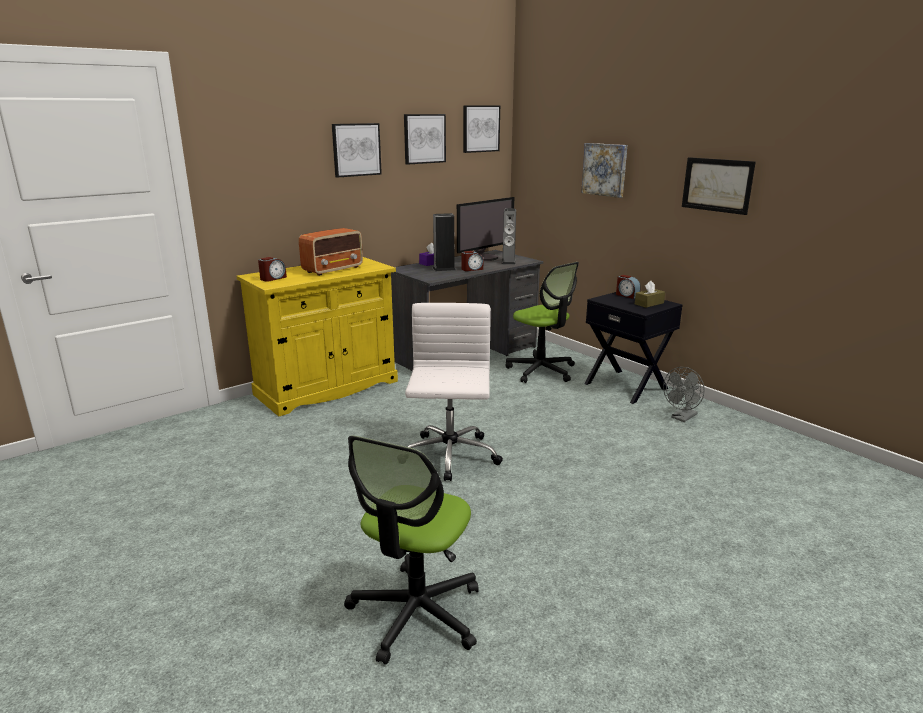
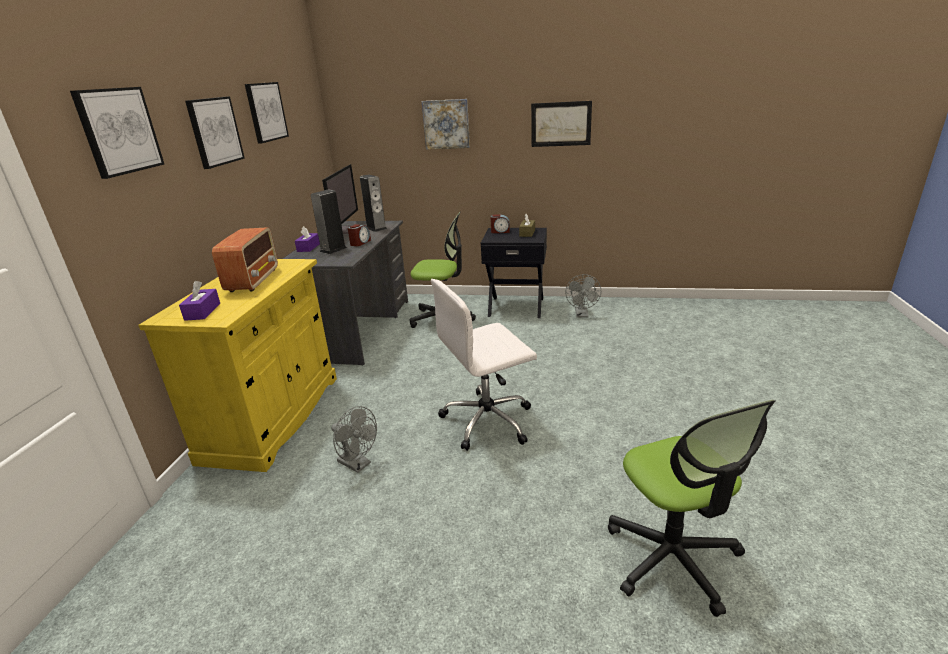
camera: 40 degrees left, 5 degrees up
alarm clock [258,257,287,282] -> purple tissue box [179,281,220,321]
white office chair [405,303,503,481] -> white office chair turned 75 degrees counterclockwise [431,279,537,451]
picture [463,105,500,153] -> picture moved to [70,87,164,179]
none -> grey fan [331,406,377,473]

